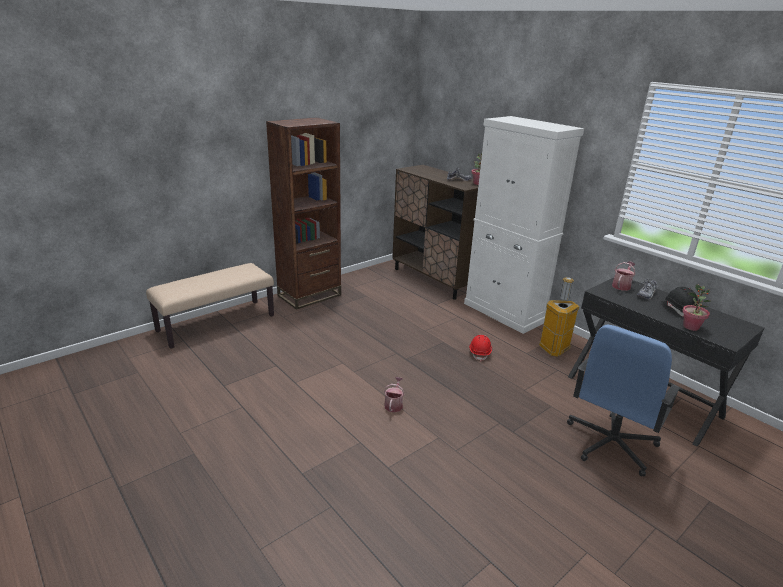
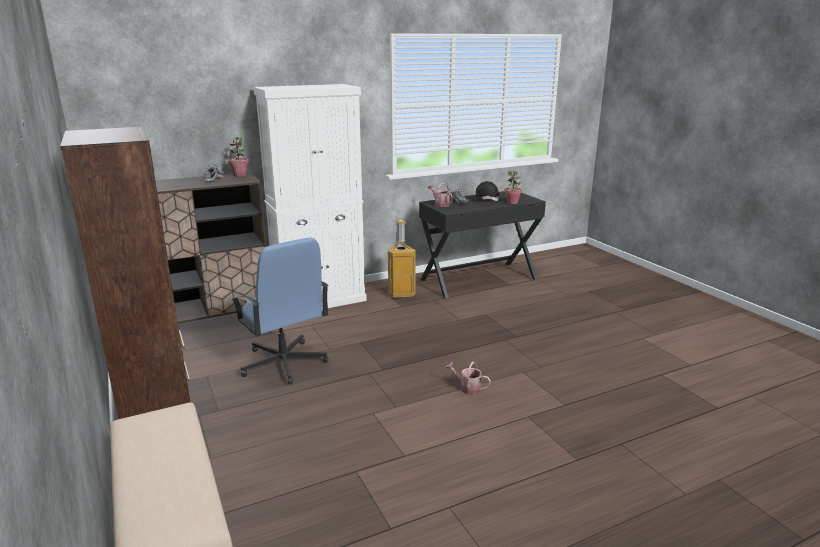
camera: 75 degrees left, 5 degrees down
red hard hat [469,335,492,361] -> none
blue office chair [567,325,681,476] -> blue office chair moved to [231,237,329,385]

